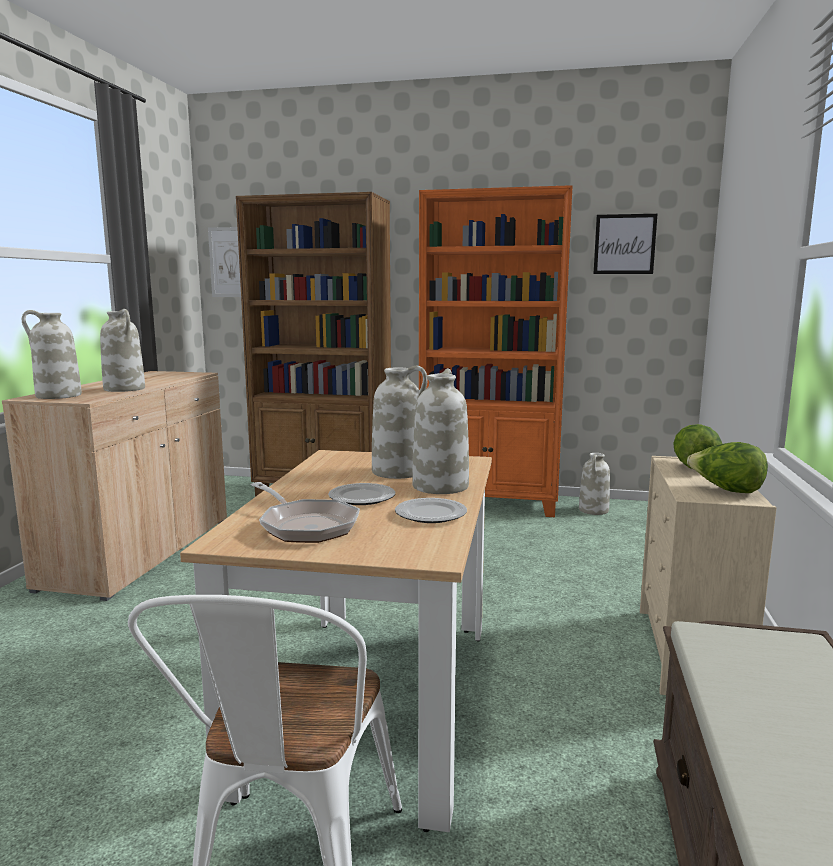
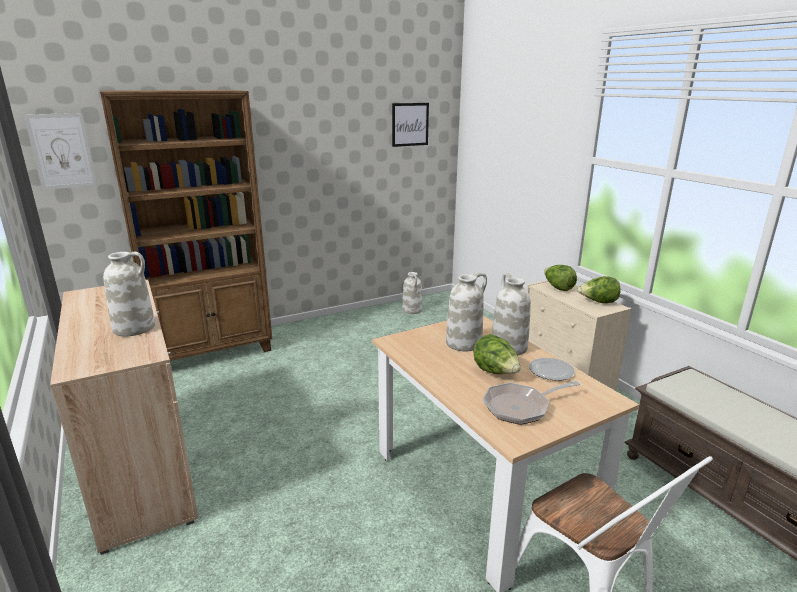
camera: 40 degrees left, 10 degrees up
white vase [22,310,82,399] -> none
frying pan [251,482,360,543] -> frying pan turned 150 degrees clockwise [483,381,580,425]
plate [328,483,395,505] -> lettuce [473,334,521,374]
orange bookcase [419,185,573,517] -> none

